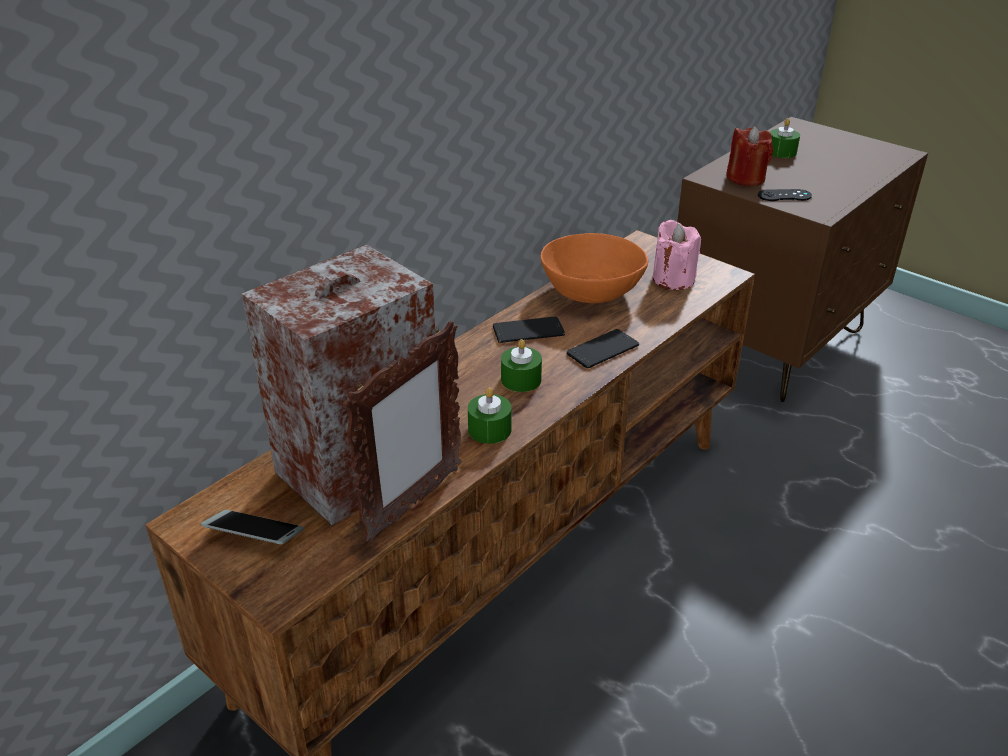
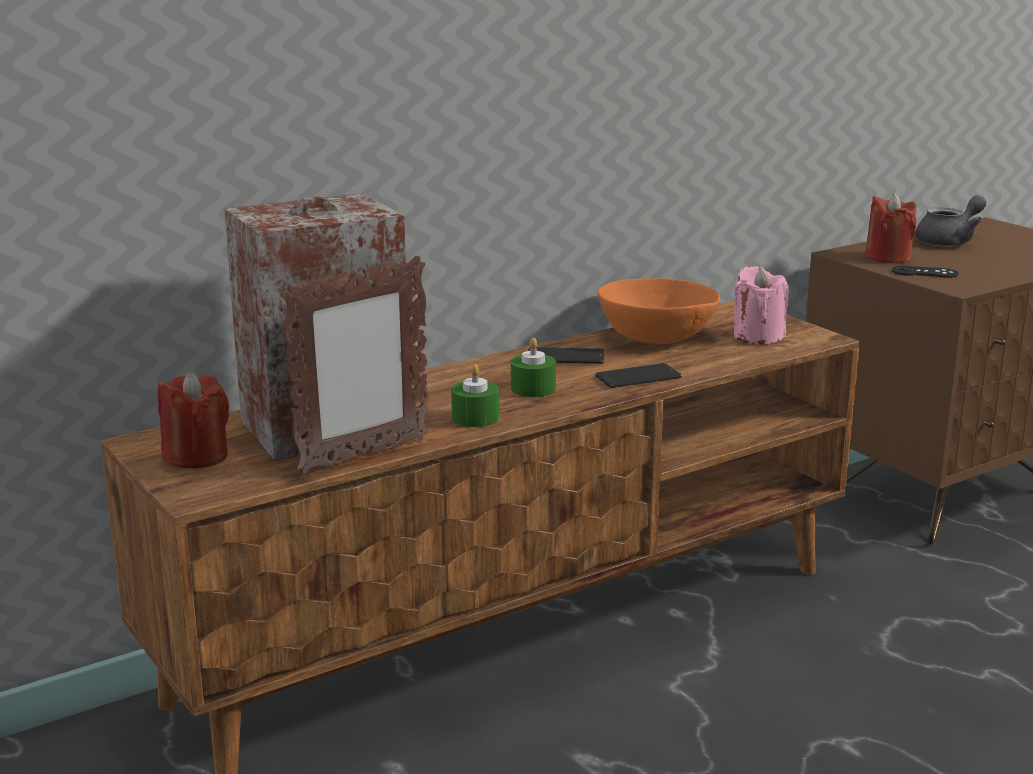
camera: 15 degrees right, 15 degrees down
phone [201,510,304,544] -> red candle [158,372,229,469]
green candle [770,118,800,158] -> grey teapot [915,195,986,247]

